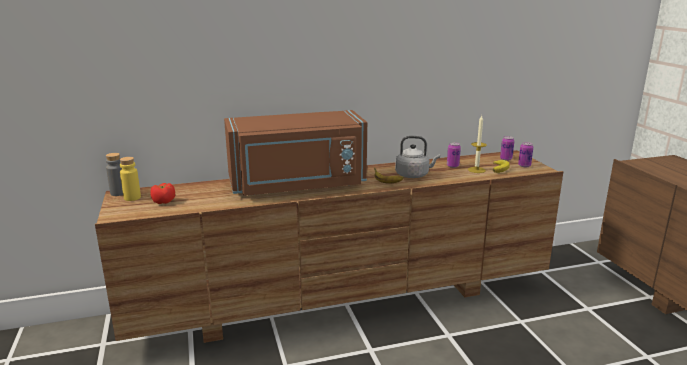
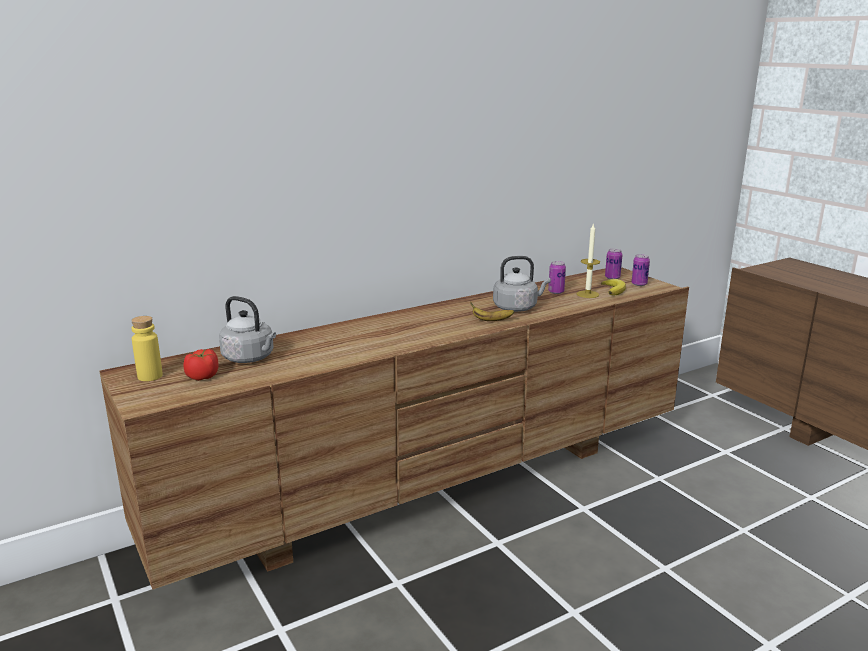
camera: 15 degrees left, 0 degrees up
grey bottle [106,153,123,196] -> none
brown microwave [224,110,367,196] -> none
none -> grey kettle [219,296,276,363]

